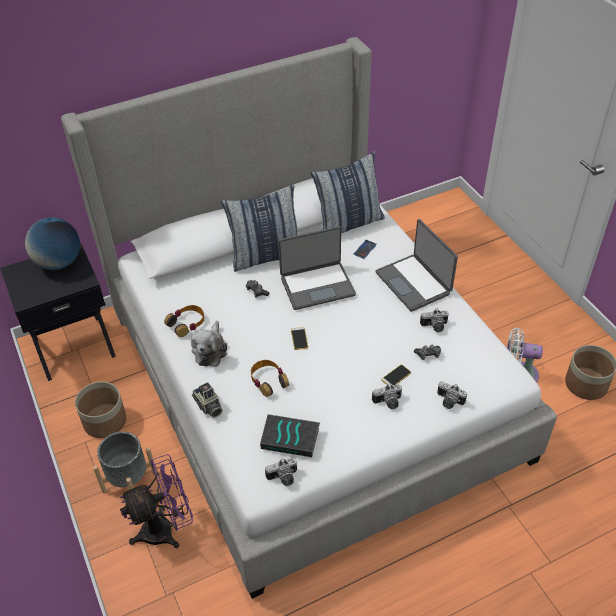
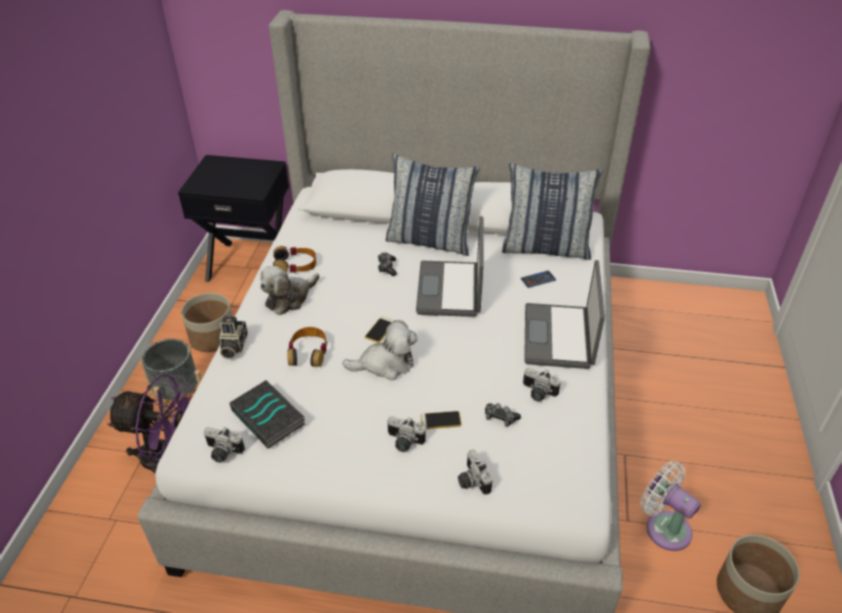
camera: 35 degrees right, 5 degrees down
globe [25,217,80,270] -> none
laptop [278,226,356,310] -> laptop turned 75 degrees clockwise [416,216,484,317]
none -> plush toy [342,320,418,380]

